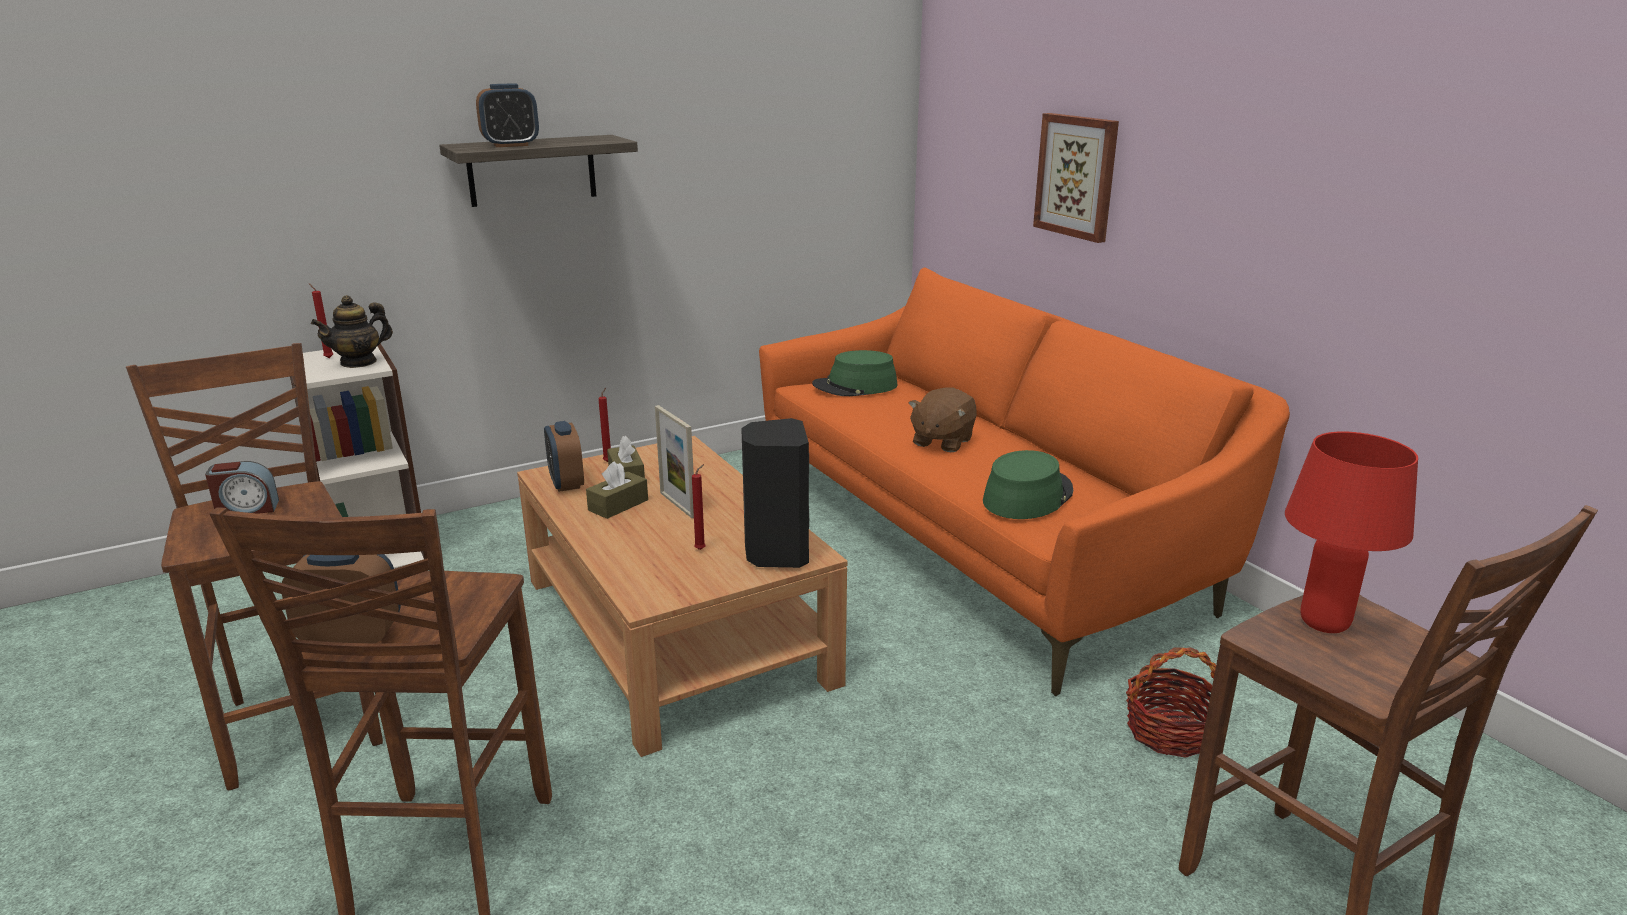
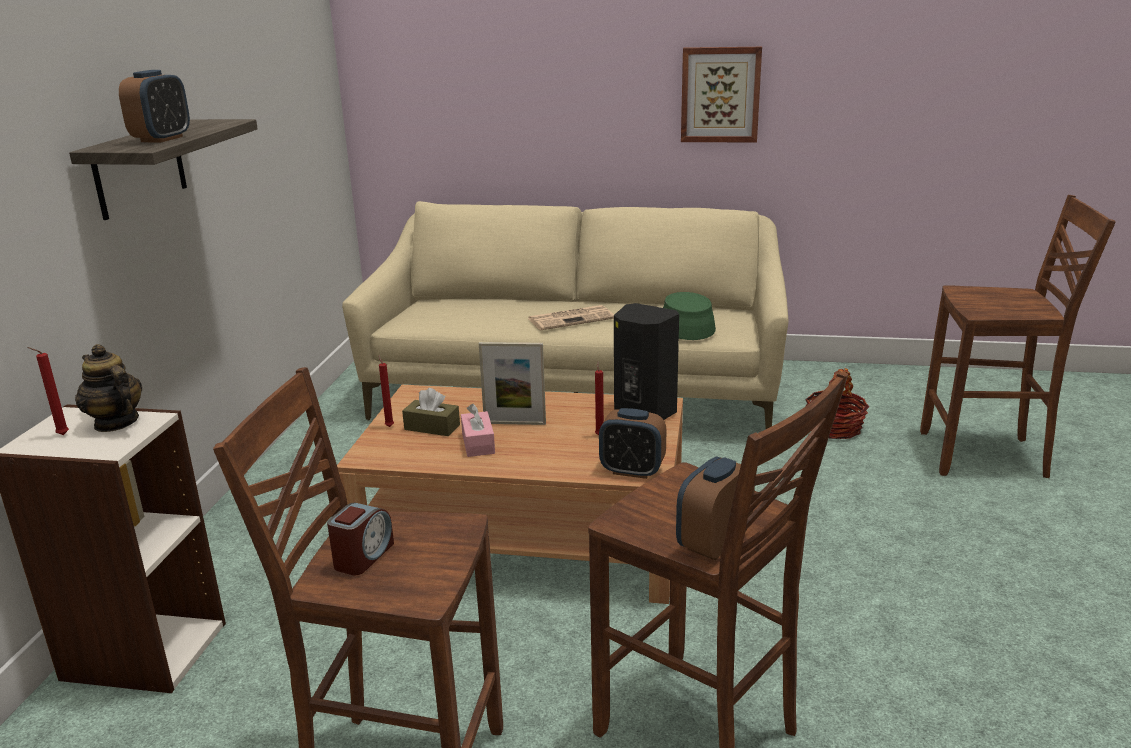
camera: 50 degrees left, 0 degrees up
teapot [311,295,393,368] -> teapot turned 135 degrees clockwise [75,344,142,432]
alarm clock [544,421,584,492] -> alarm clock moved to [599,408,666,479]
brown tissue box [586,461,648,519] -> pink tissue box [461,403,495,457]
orange sofa [759,267,1290,696] -> beige sofa [342,201,788,429]
green hat [812,350,897,396] -> none
brown plush toy [909,388,977,452] -> newspaper [528,305,614,330]
picture [1033,113,1119,243] -> picture moved to [681,47,762,142]
red table lamp [1285,431,1418,633] -> none

